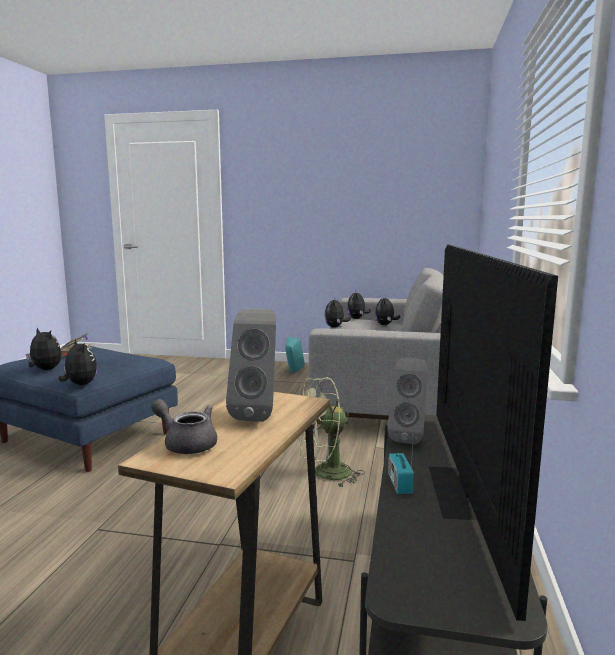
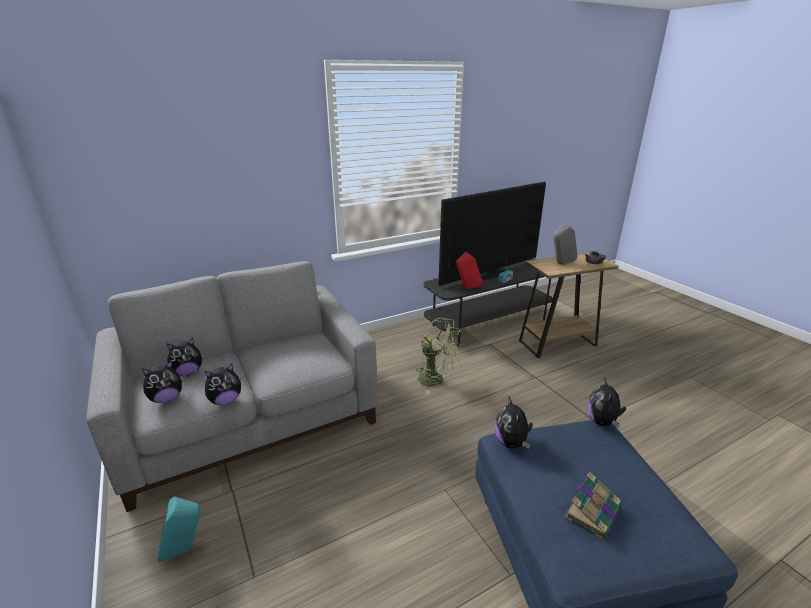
camera: 130 degrees left, 15 degrees up
plush toy [26,327,62,370] -> plush toy moved to [495,397,533,449]
grey speaker [387,358,427,444] -> red speaker [456,251,483,289]

